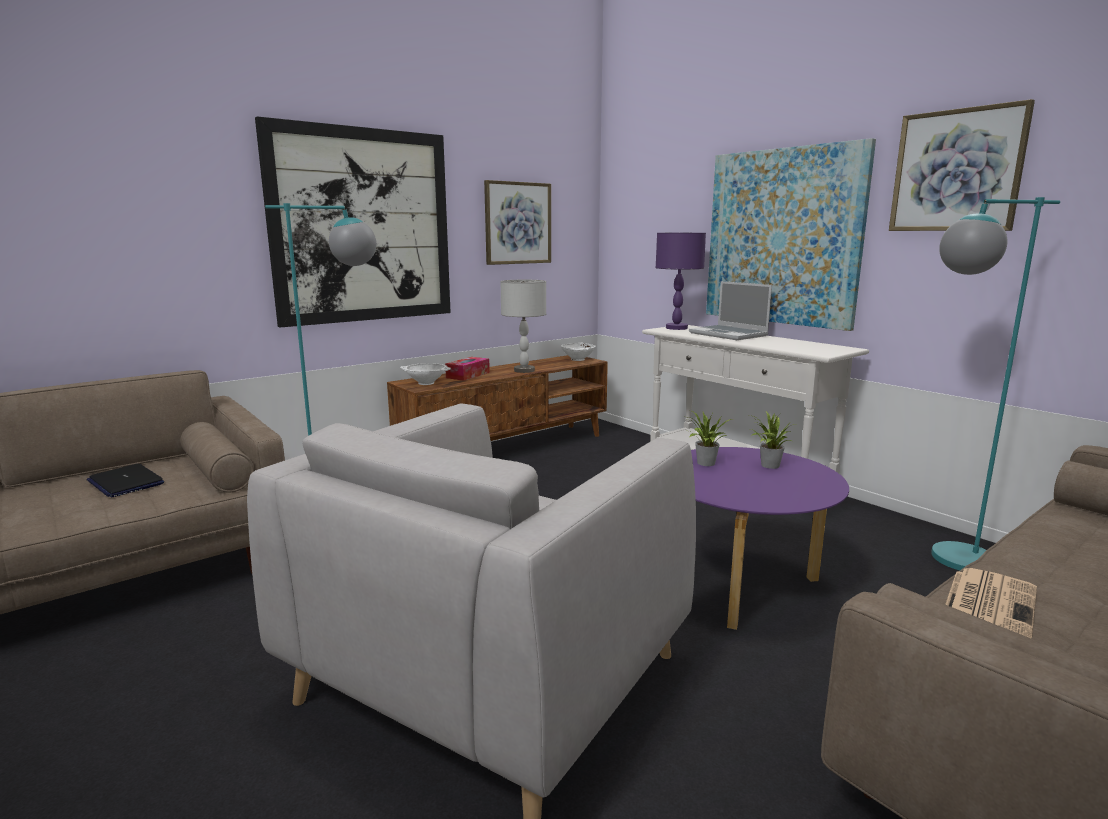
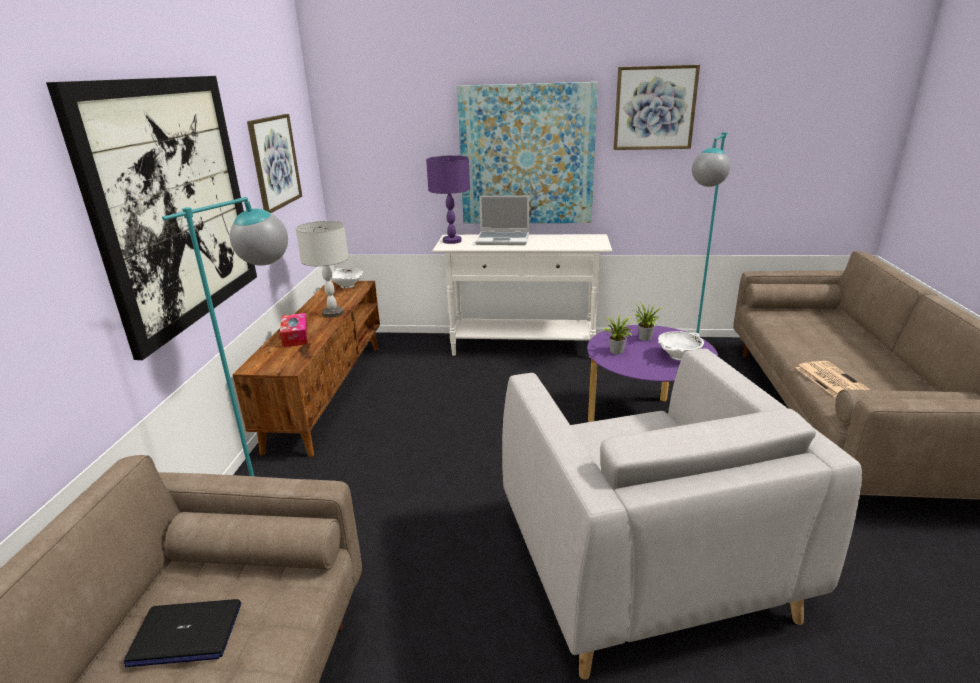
camera: 45 degrees left, 10 degrees up
white bowl [400,363,451,385] -> white bowl moved to [658,331,704,360]

